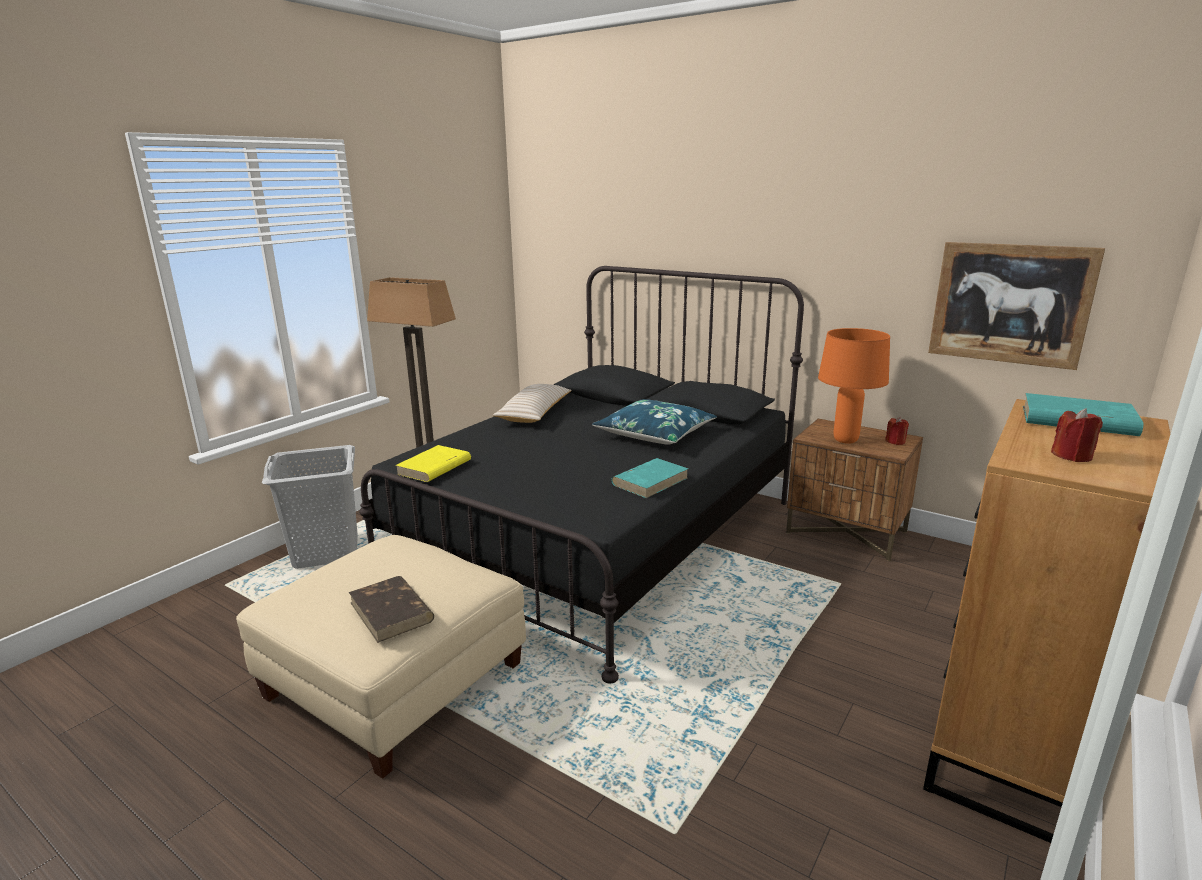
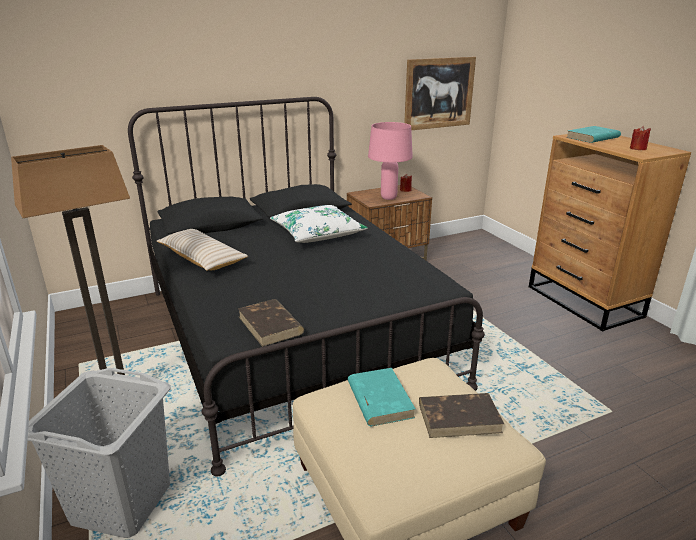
camera: 60 degrees left, 5 degrees up
yellow book [395,445,471,482] -> brown book [238,299,304,347]
blue pillow [592,399,717,445] -> white pillow [270,205,368,243]
turquoise book [611,458,688,498] -> turquoise book moved to [348,368,416,426]
orange table lamp [818,328,890,443] -> pink table lamp [368,122,413,200]

